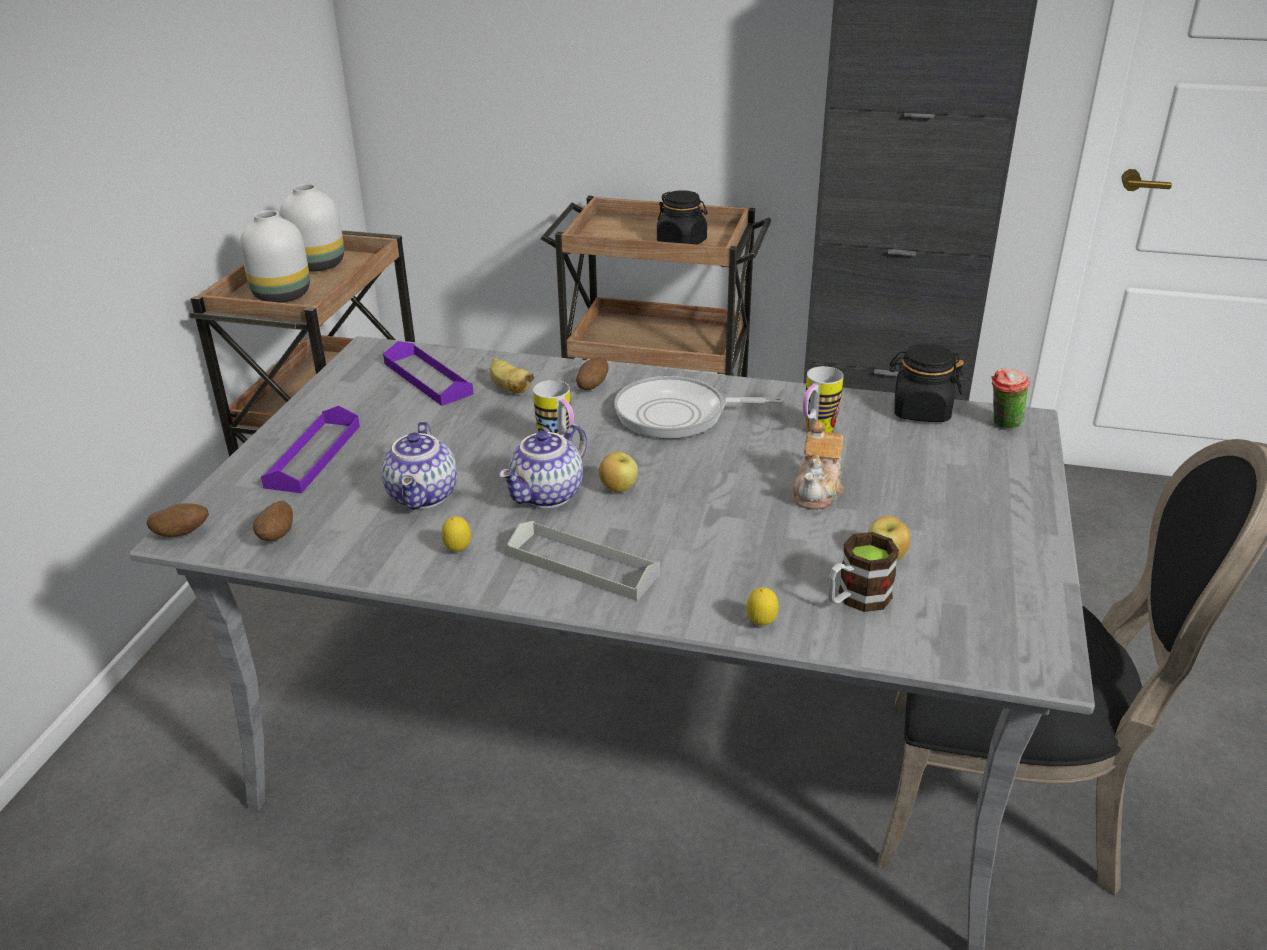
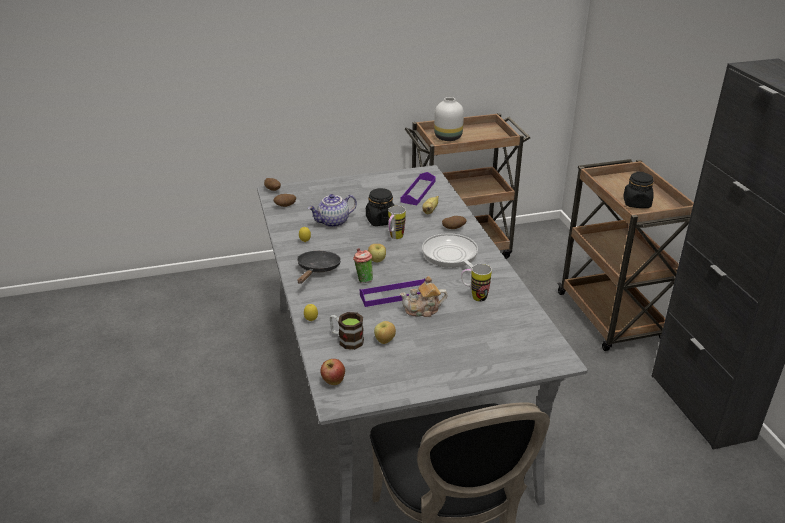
camera: 60 degrees right, 0 degrees up
purple tray [261,406,360,493] -> purple tray moved to [360,278,425,307]
white vase [279,184,344,272] -> none
teapot [499,424,587,508] -> none
grey tray [507,521,660,601] -> black frying pan [297,251,341,284]
black jar [890,343,964,422] -> black jar moved to [366,188,395,226]
cup [991,368,1030,430] -> cup moved to [353,248,373,283]
none -> apple [320,359,345,385]

